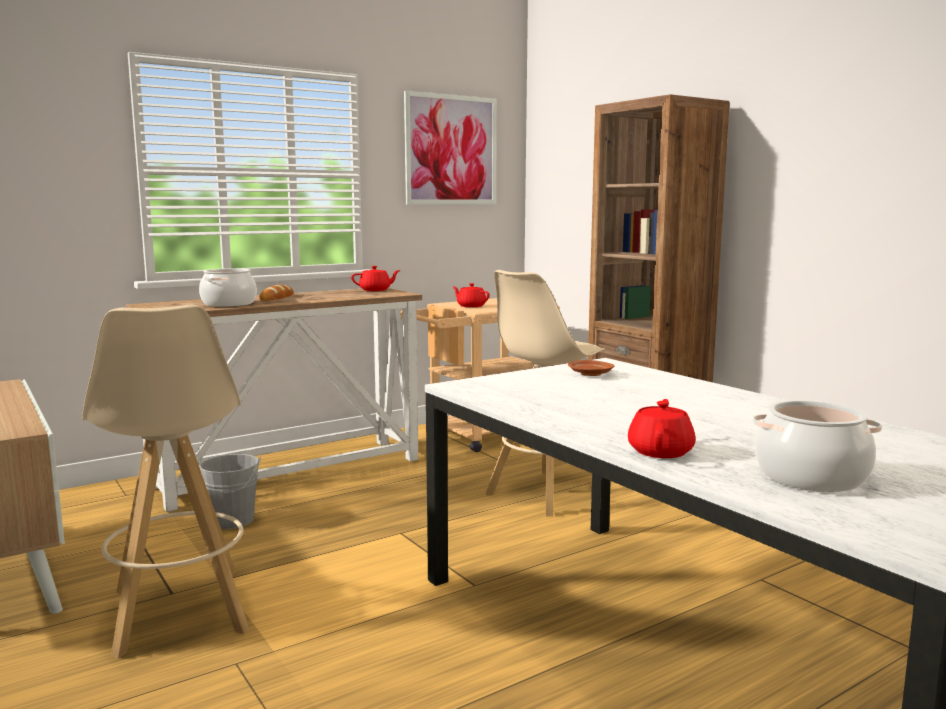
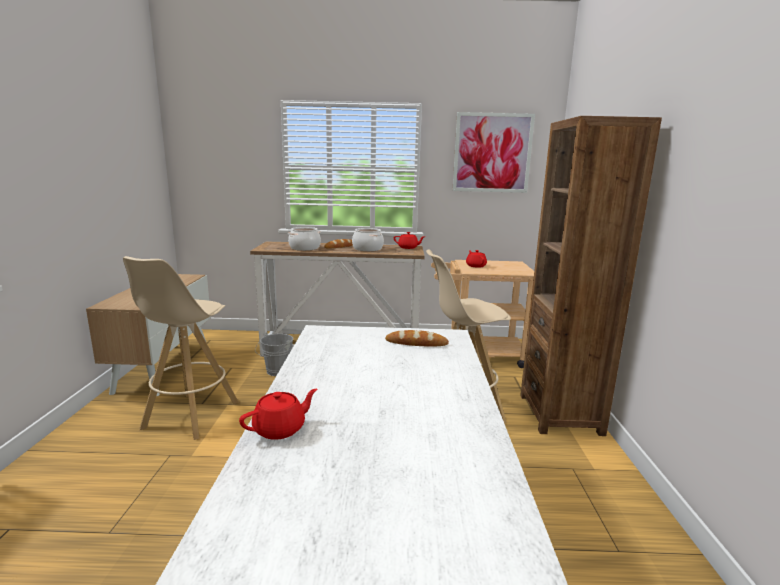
camera: 35 degrees right, 5 degrees up
brown plate [568,360,614,376] -> bread [385,330,449,347]
cooking pot [752,400,882,492] -> cooking pot moved to [352,228,384,251]

